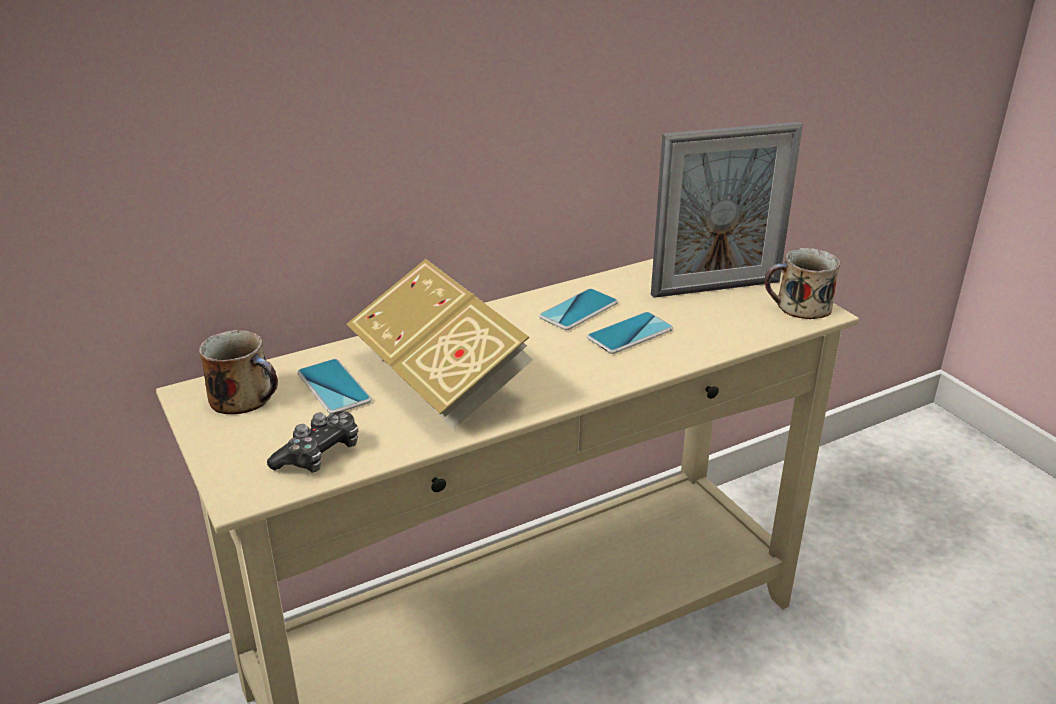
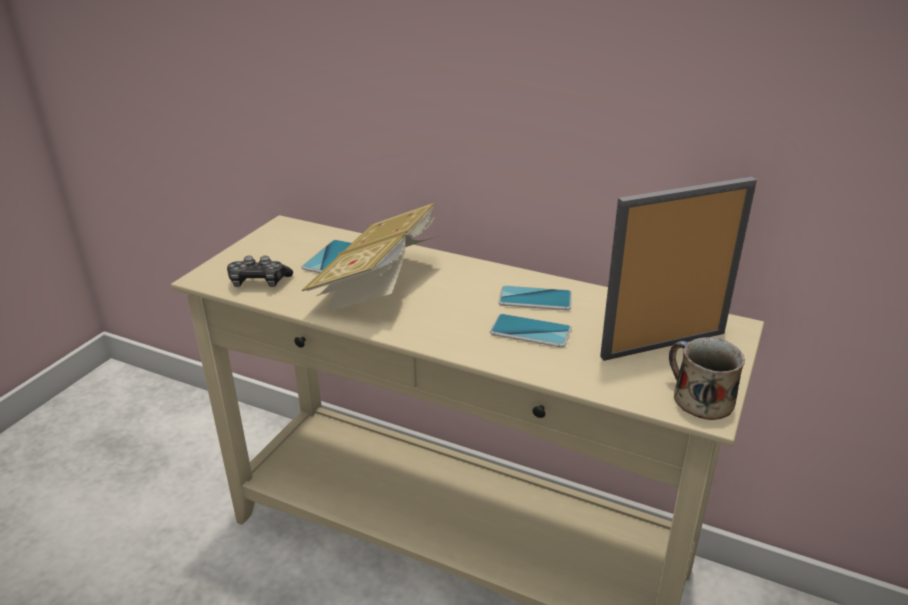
camera: 55 degrees right, 0 degrees up
mug [199,330,278,414] -> none
picture frame [651,122,803,298] -> picture frame turned 120 degrees clockwise [600,177,757,361]

